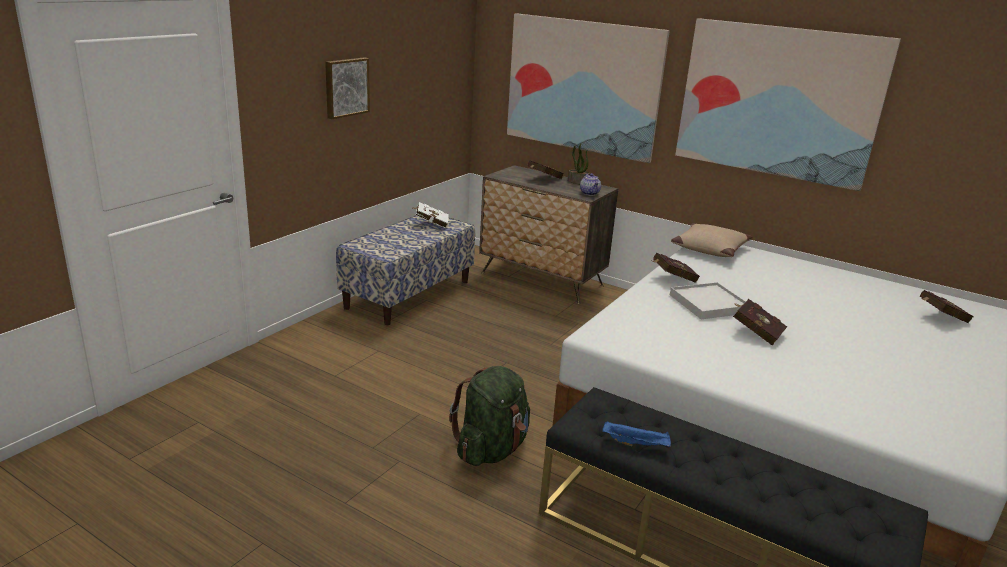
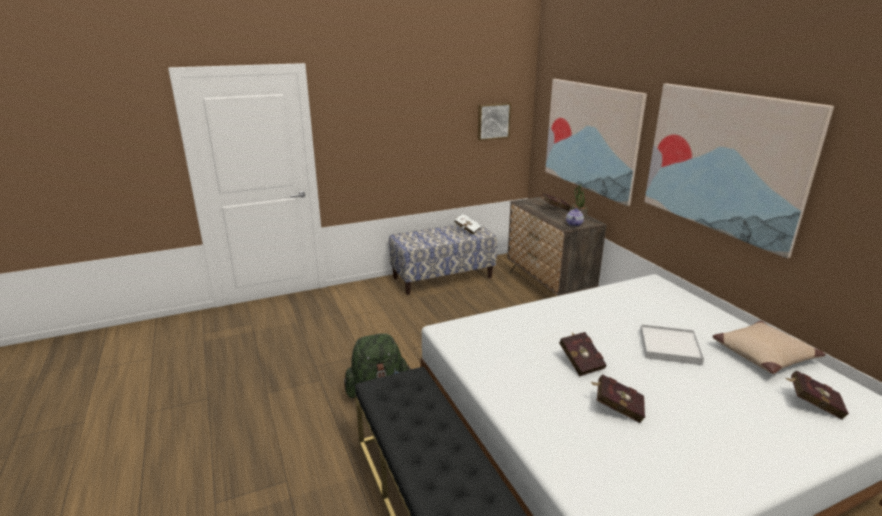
camera: 35 degrees right, 0 degrees up
picture [325,57,370,119] -> picture moved to [478,103,511,141]
blue tray [602,421,671,447] -> none
red book [652,253,700,283] -> red book moved to [591,374,645,423]
white tray [670,282,746,319] -> white tray moved to [640,324,704,365]
beige pillow [671,223,753,257] -> beige pillow moved to [712,321,826,374]

